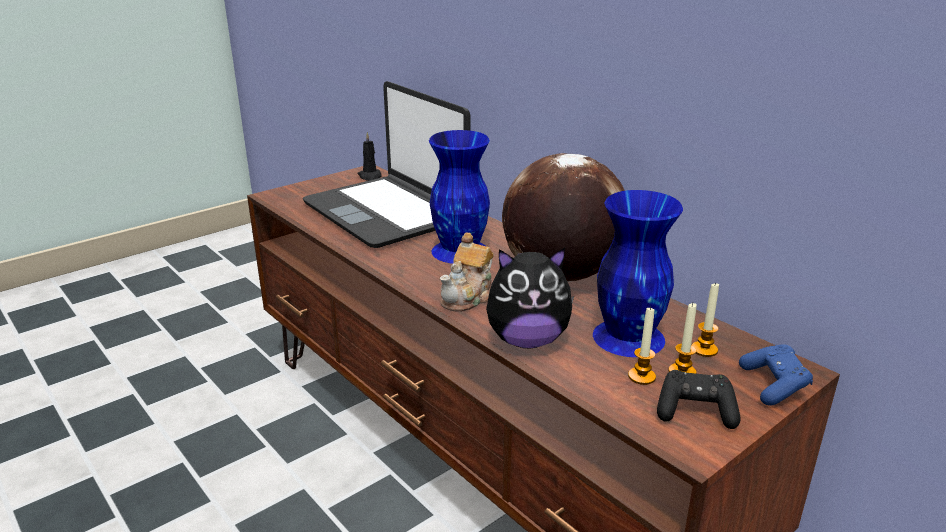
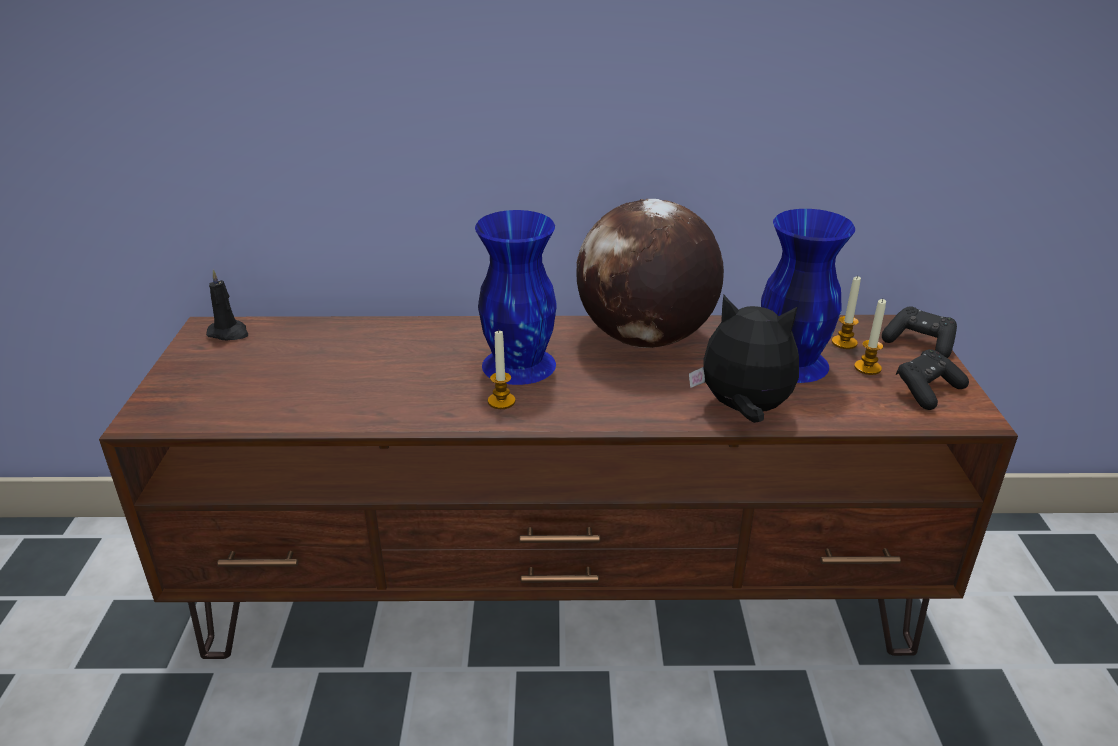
camera: 50 degrees left, 5 degrees up
laptop [303,81,471,248] -> none
teapot [440,233,494,312] -> none
plush toy [486,248,574,349] -> plush toy turned 105 degrees counterclockwise [689,295,799,423]
candle [628,306,656,385] -> candle moved to [488,329,516,409]
blue game controller [739,344,813,405] -> black game controller [882,306,957,358]

